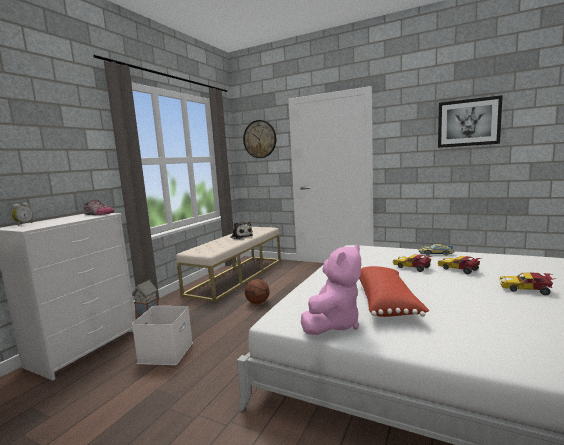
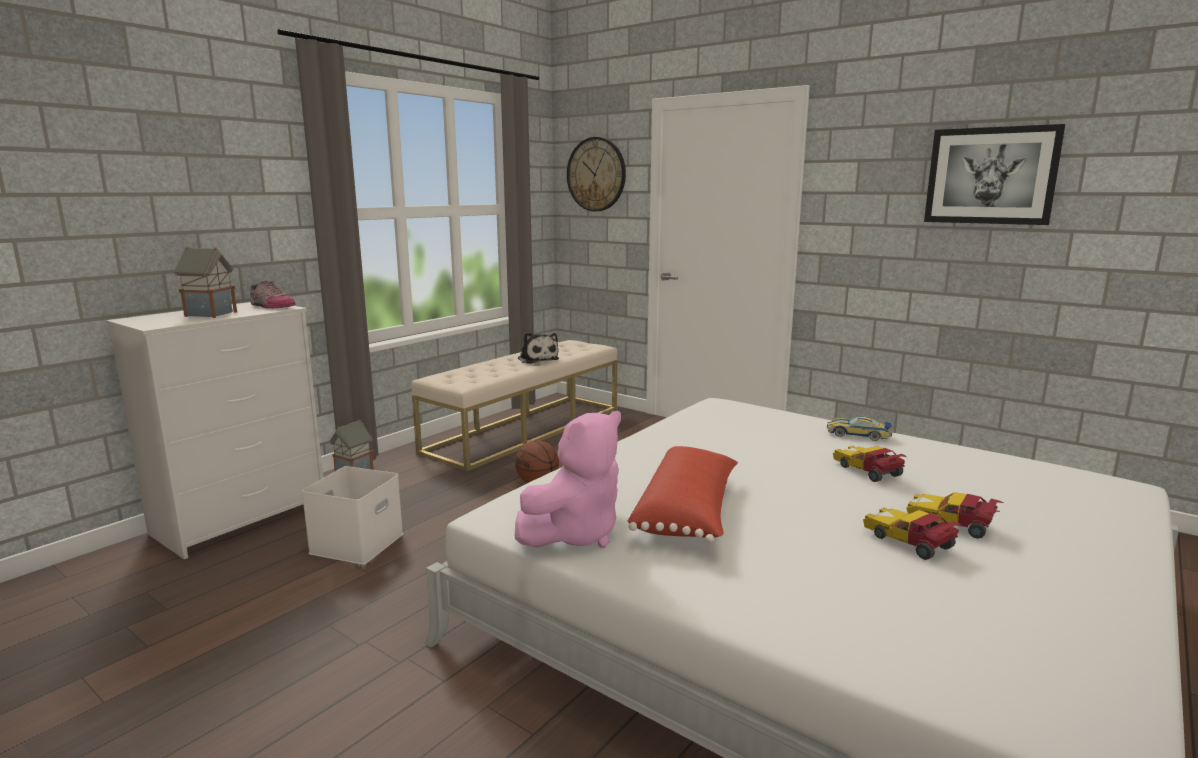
camera: 10 degrees right, 5 degrees up
alarm clock [11,203,33,226] -> none
toy car [393,254,433,272] -> toy car moved to [863,508,963,560]
none -> toy house [174,247,237,318]

